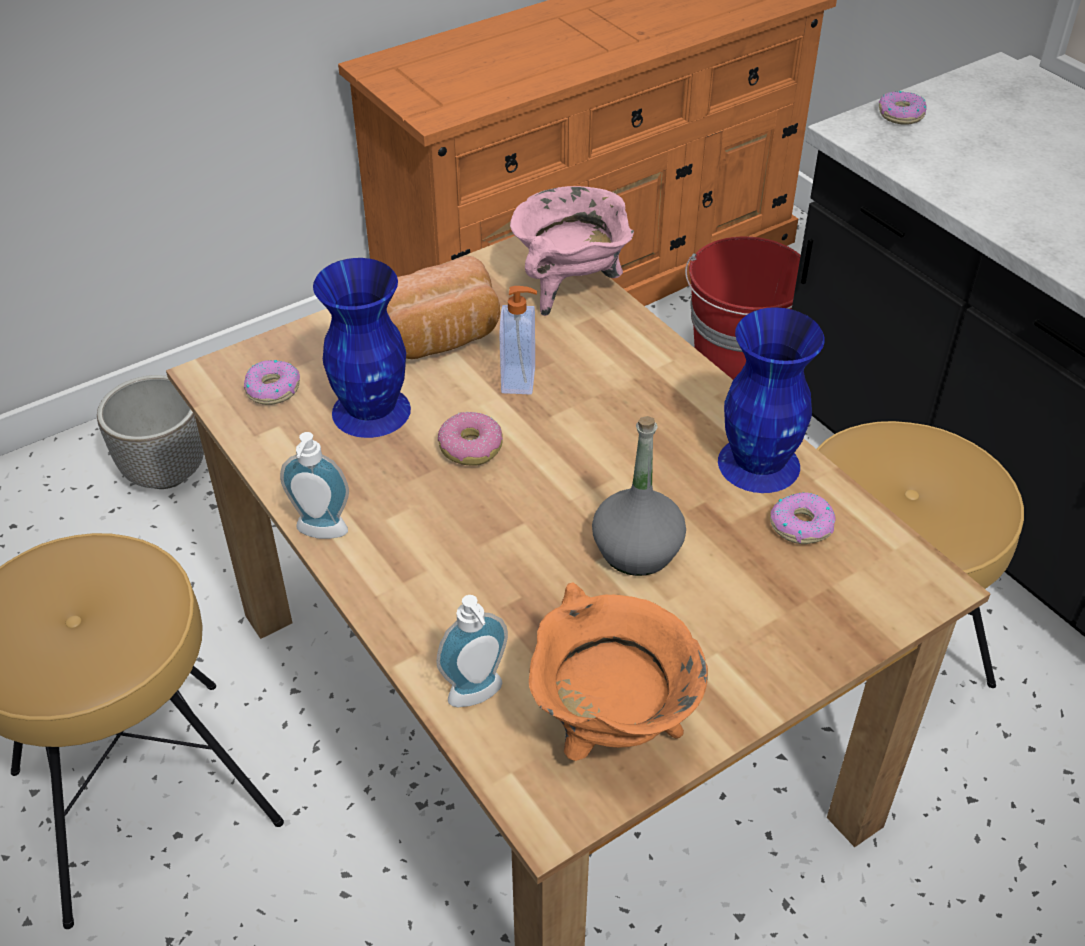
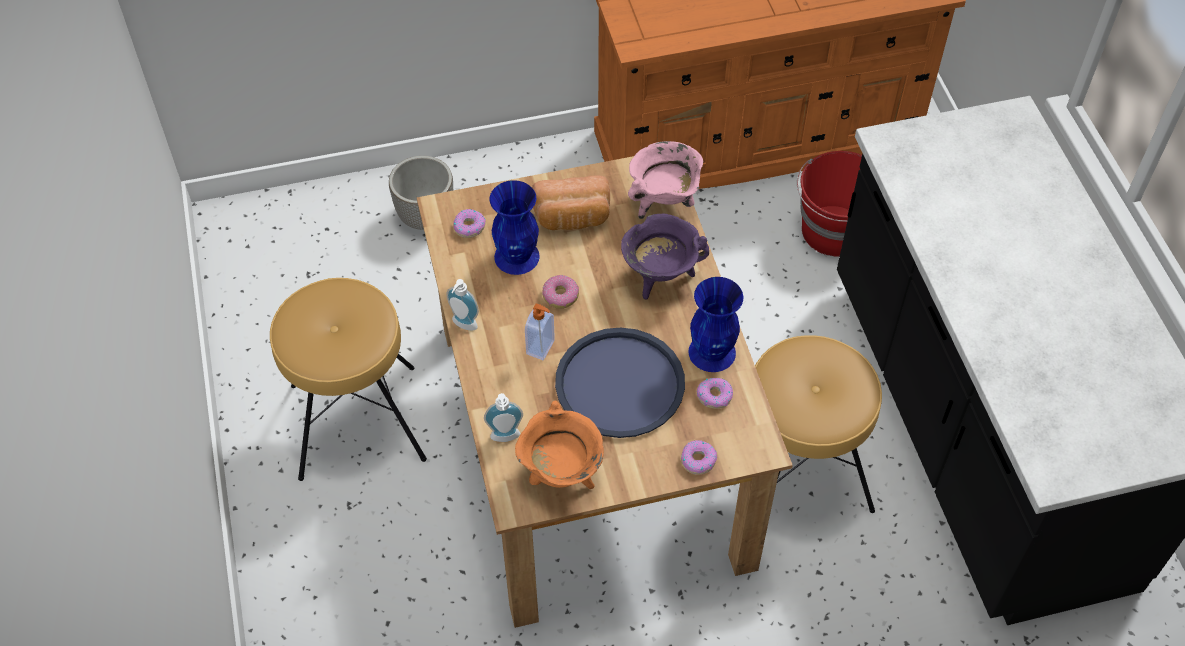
camera: 20 degrees right, 10 degrees up
soap dispenser [500,286,537,395] -> soap dispenser moved to [525,304,555,360]
grey bottle [592,416,686,576] -> blue tray [555,328,685,438]
donut [879,91,927,125] -> donut moved to [681,440,717,475]
none -> purple cooking pot [621,214,709,300]

